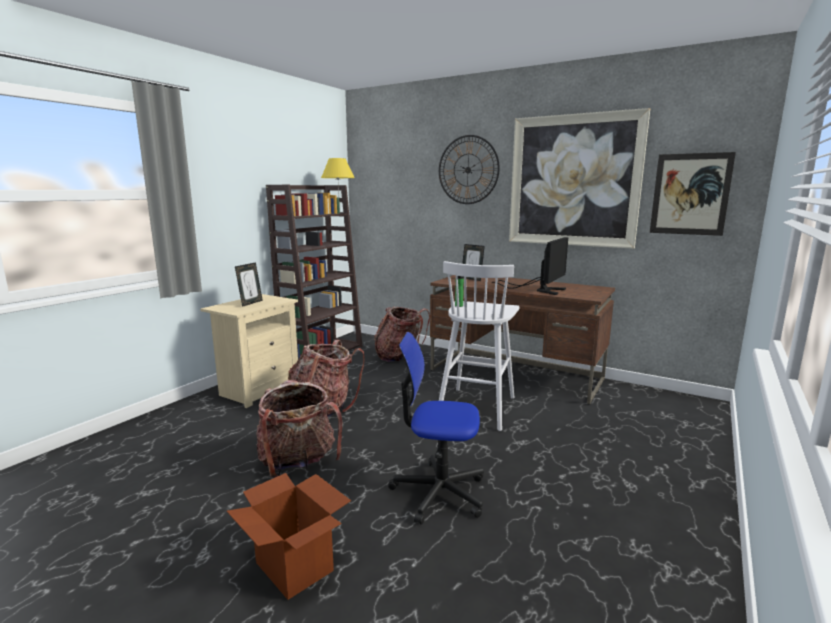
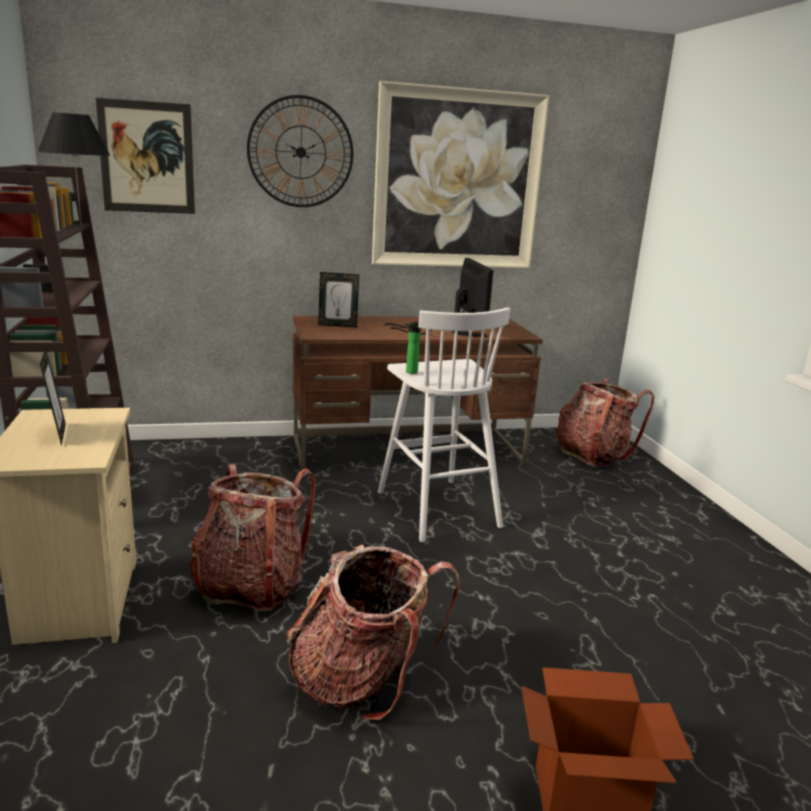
camera: 45 degrees left, 5 degrees up
yellow table lamp [321,158,355,214] -> black table lamp [37,113,110,225]
backpack [374,306,430,362] -> backpack moved to [557,378,654,467]
office chair [388,332,484,525] -> none
picture [650,152,736,236] -> picture moved to [95,97,195,214]

